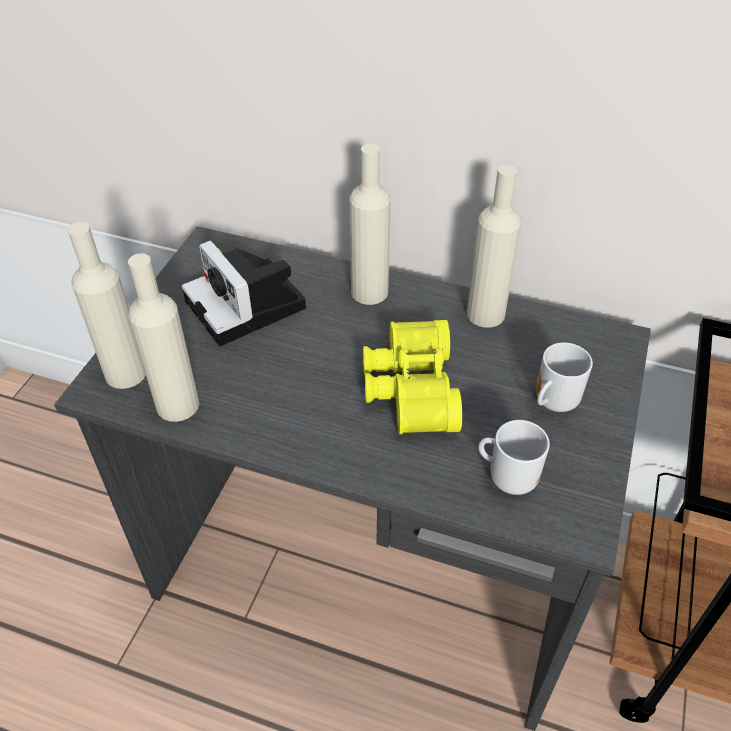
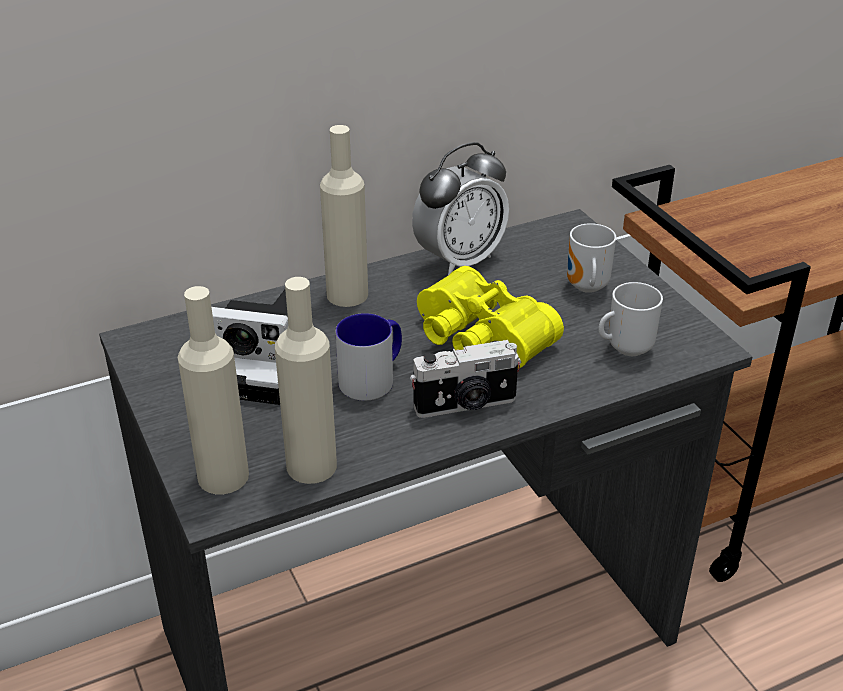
camera: 45 degrees left, 10 degrees down
beige bottle [467,165,522,328] -> alarm clock [412,142,509,275]
none -> mug [335,313,402,401]
none -> camera [410,340,521,418]

